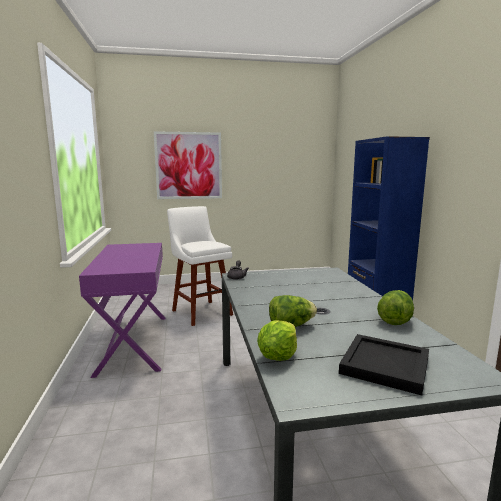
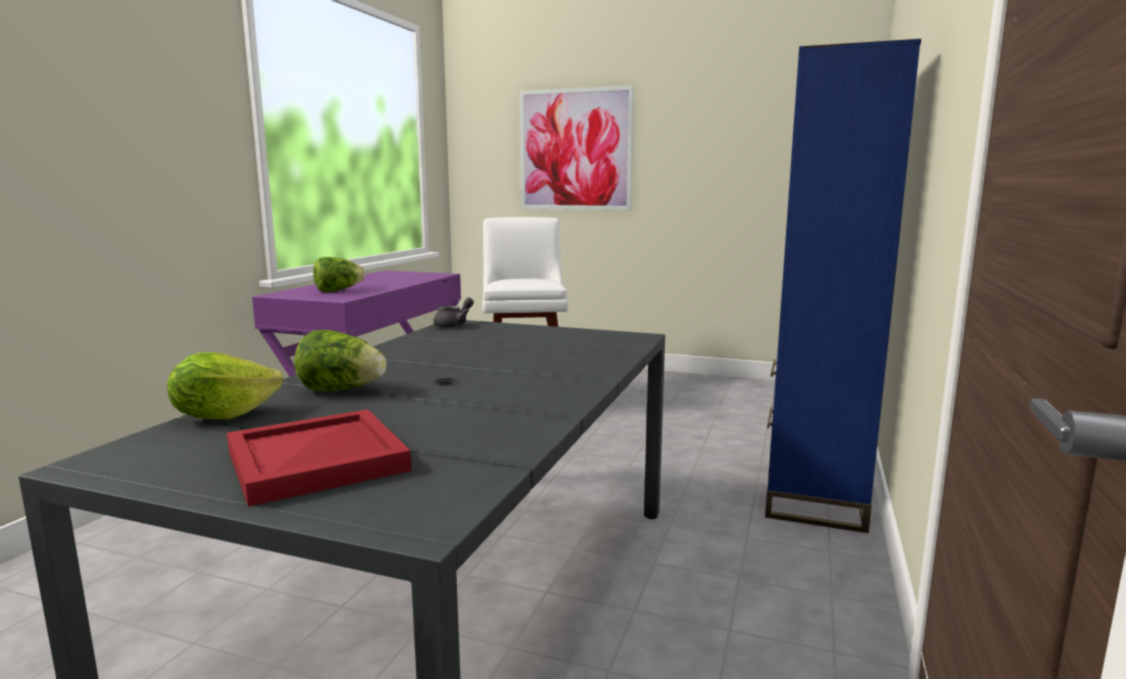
camera: 30 degrees right, 0 degrees up
black tray [339,334,429,395] -> red tray [227,409,412,507]
lettuce [377,290,414,325] -> lettuce moved to [313,257,365,292]

